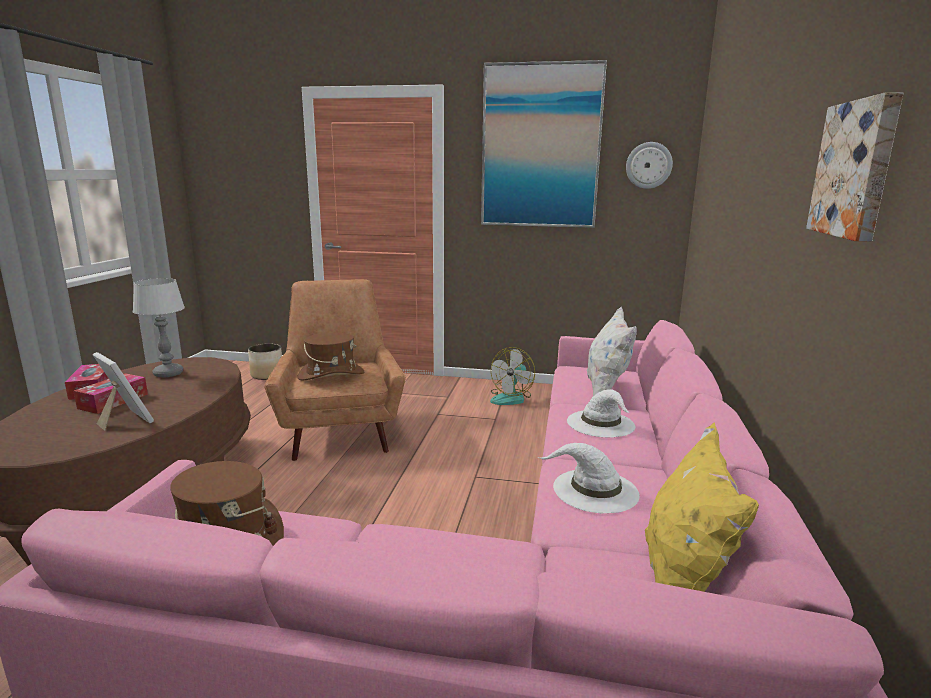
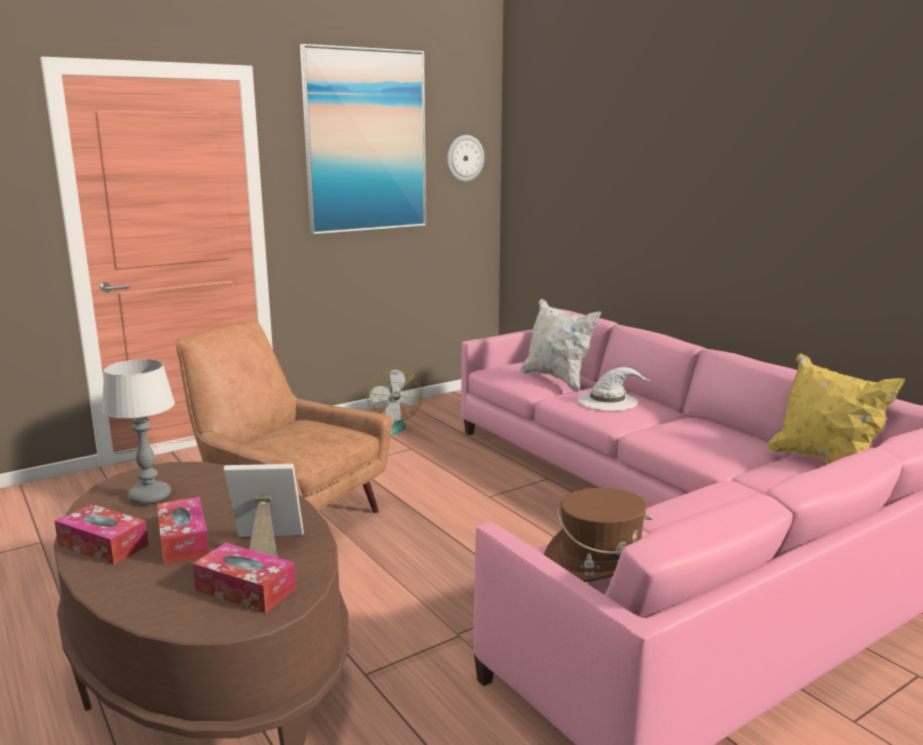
camera: 45 degrees left, 0 degrees up
planter [248,343,282,380] -> none
brown hat [298,333,364,381] -> none
white hat [538,443,640,513] -> none
picture [806,92,903,242] -> none
none -> tissue box [193,543,296,614]

